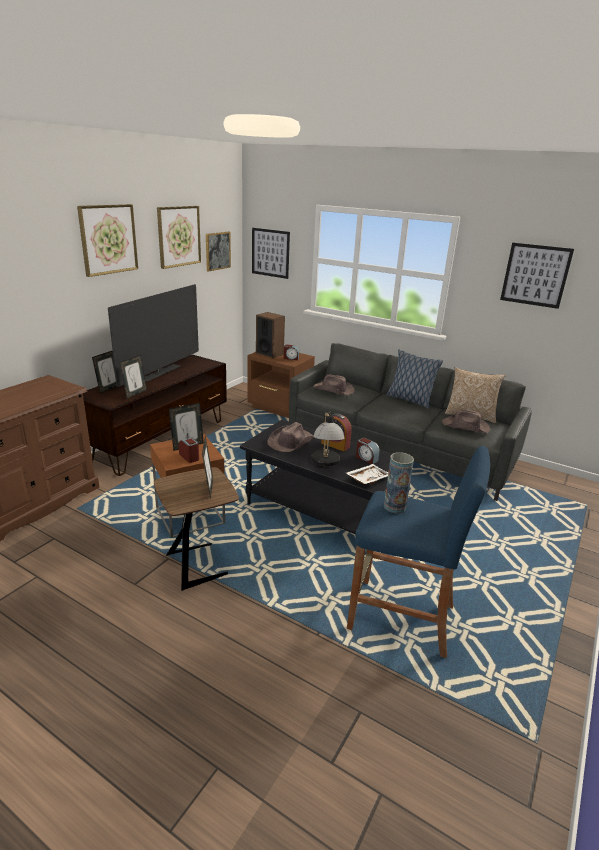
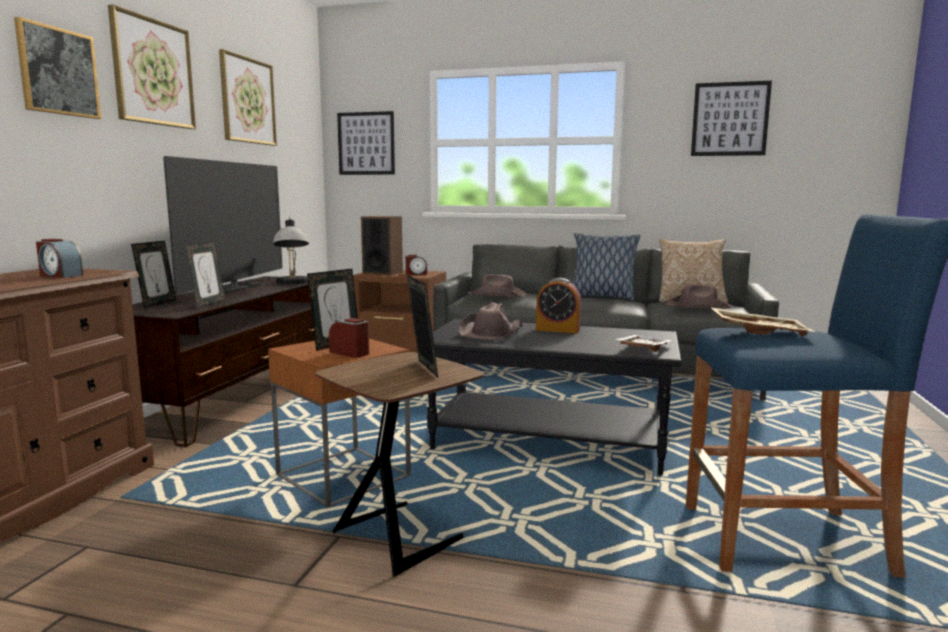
camera: 15 degrees left, 15 degrees down
picture [206,232,231,271] -> picture moved to [14,17,101,119]
table lamp [311,412,344,466] -> table lamp moved to [273,217,309,284]
alarm clock [356,438,380,464] -> alarm clock moved to [36,239,83,278]
vase [384,452,414,513] -> beige tray [710,307,815,336]

